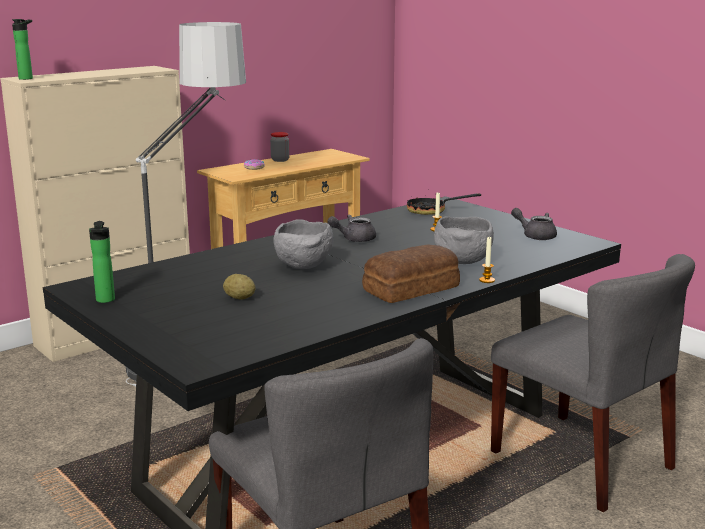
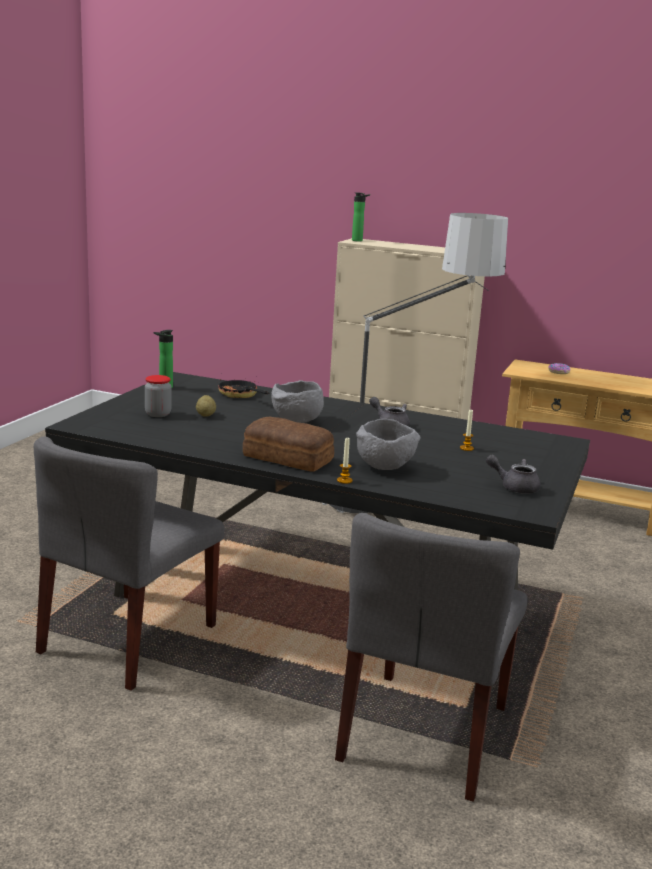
camera: 60 degrees right, 0 degrees up
jar [270,132,290,162] -> jar moved to [145,375,171,417]
frying pan [407,193,481,215] -> frying pan moved to [218,378,269,398]
grey teapot [511,208,557,240] -> grey teapot turned 75 degrees counterclockwise [486,455,541,494]

